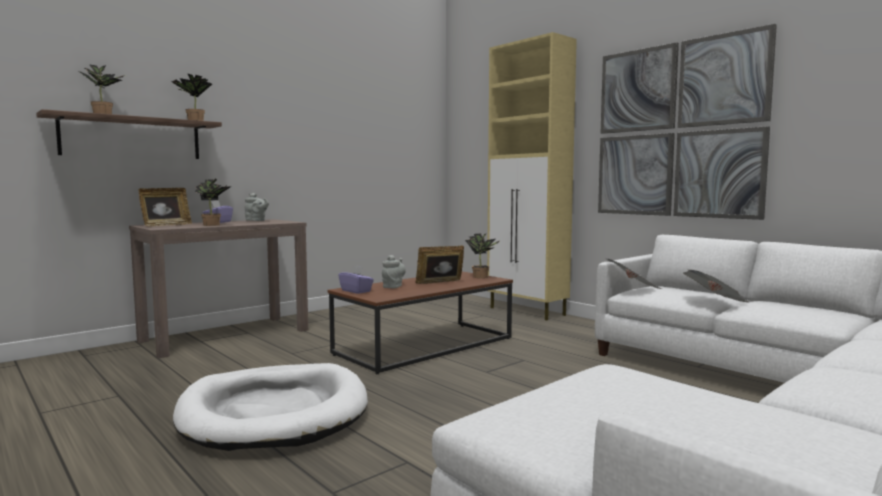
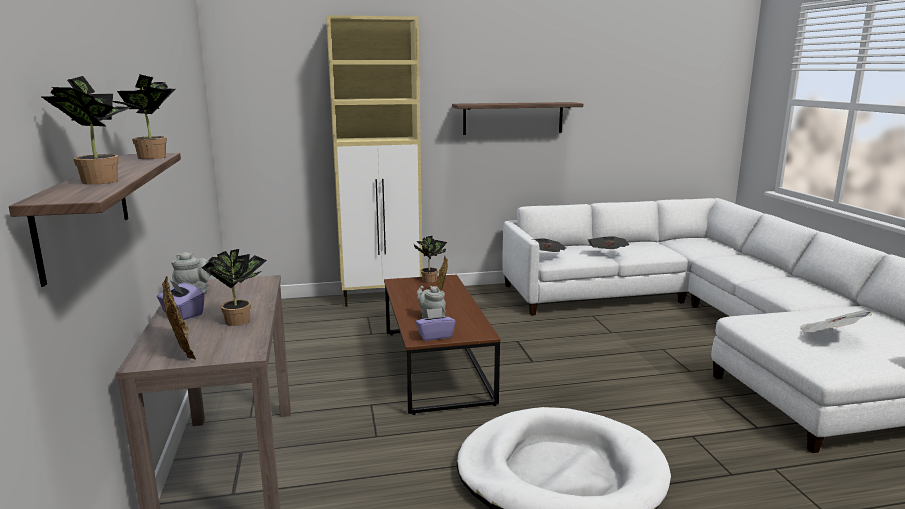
camera: 60 degrees left, 10 degrees up
picture [598,24,777,220] -> shelf [452,102,583,135]
none -> newspaper [800,310,873,334]

